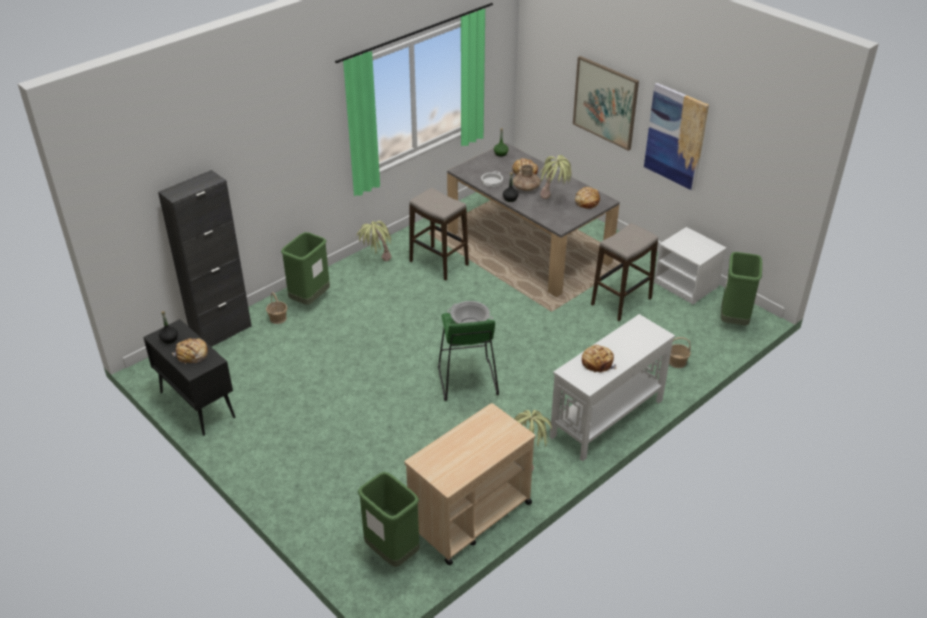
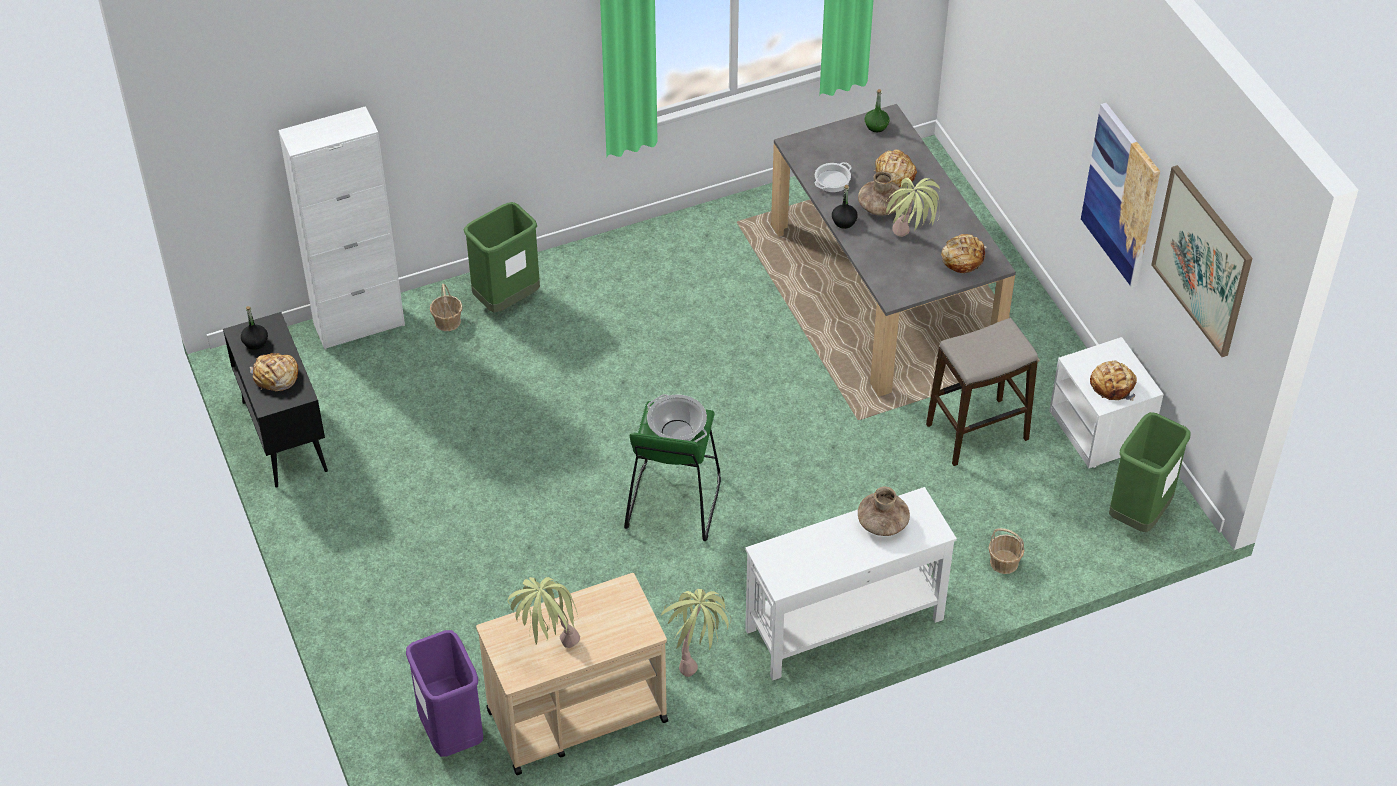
camera: 20 degrees right, 10 degrees up
black cabinet [158,170,252,347] -> white cabinet [279,106,405,349]
potted plant [356,221,392,261] -> potted plant moved to [508,577,580,648]
green trash can [358,472,420,567] -> purple trash can [406,630,483,757]
stool [409,188,469,281] -> none
picture [573,56,639,151] -> picture moved to [1151,165,1253,357]
bread [582,345,616,372] -> bread moved to [1090,361,1137,401]
none -> brown vase [858,487,910,536]

